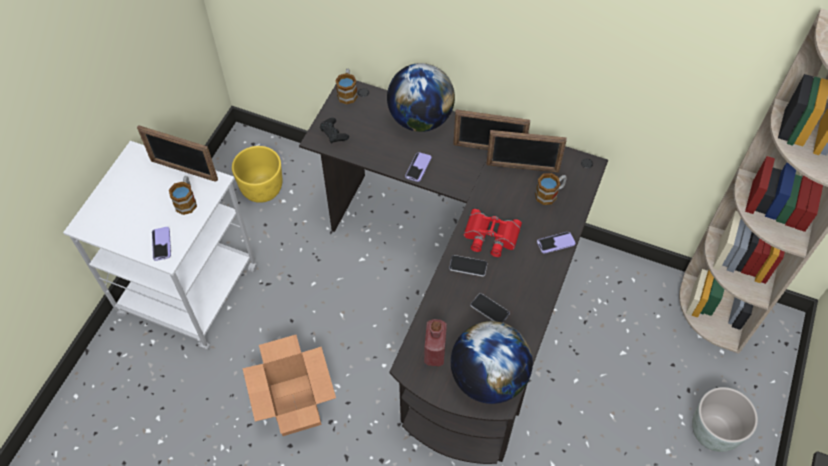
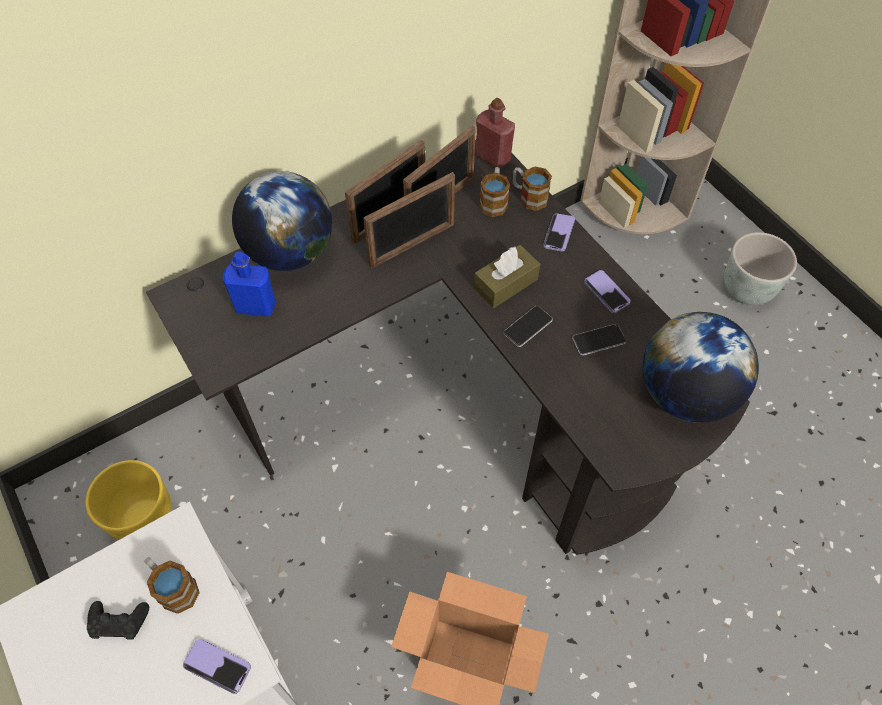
camera: 55 degrees left, 0 degrees up
picture frame [137,125,218,182] -> picture frame moved to [363,172,455,269]
black game controller [320,118,349,144] -> black game controller moved to [87,601,149,640]
mug [335,69,358,104] -> mug moved to [513,167,552,211]
phone [405,152,432,182] -> phone moved to [584,270,631,313]
red bottle [424,319,447,366] -> red bottle moved to [476,98,515,168]
red binoculars [464,209,522,257] -> brown tissue box [474,245,540,308]
none -> blue bottle [222,252,276,317]

